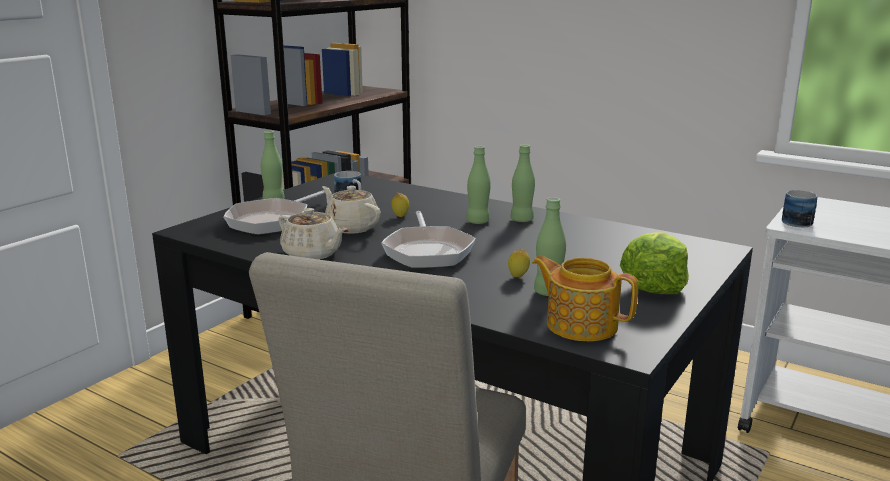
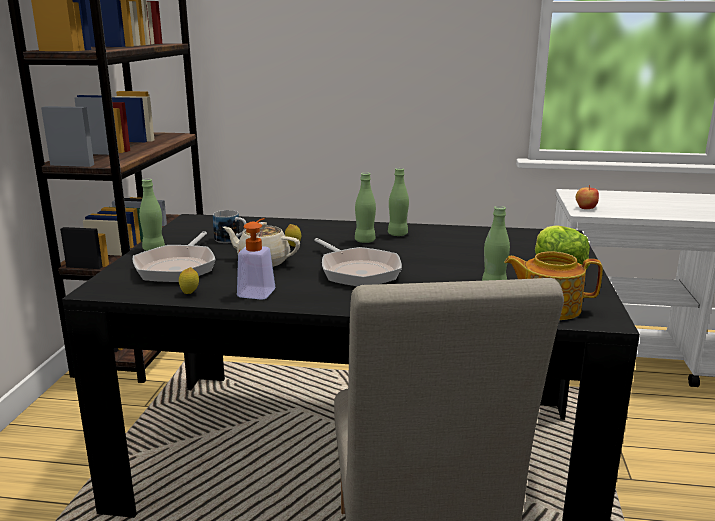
camera: 25 degrees left, 0 degrees up
beige teapot [279,208,347,260] -> soap dispenser [237,218,276,300]
lemon [508,249,530,277] -> lemon moved to [179,267,199,294]
mug [782,190,817,227] -> apple [576,185,599,209]

